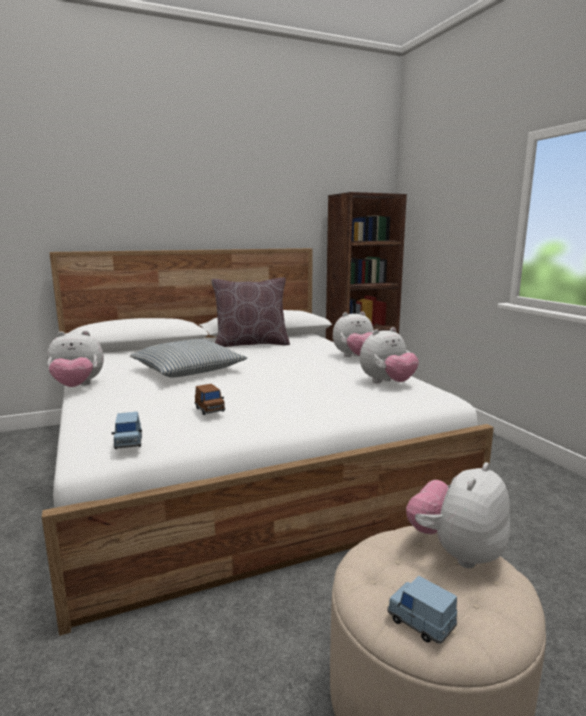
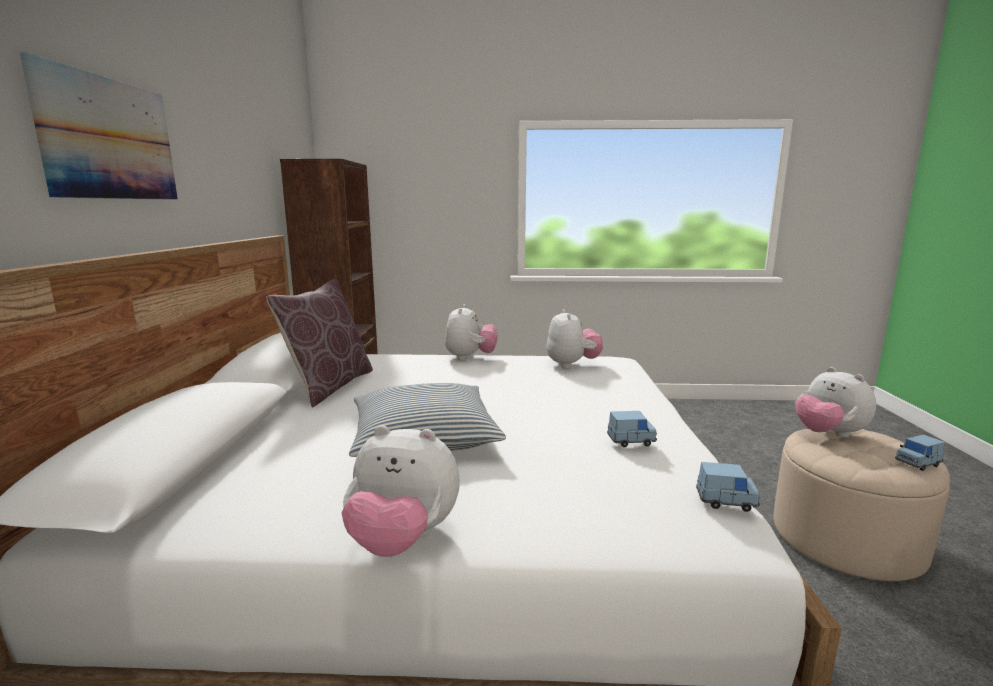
camera: 65 degrees left, 0 degrees up
plush toy [47,330,104,387] -> plush toy turned 90 degrees clockwise [342,425,460,557]
brown toy car [194,384,225,415] -> blue toy car [607,411,657,447]
none -> picture [20,52,178,200]

